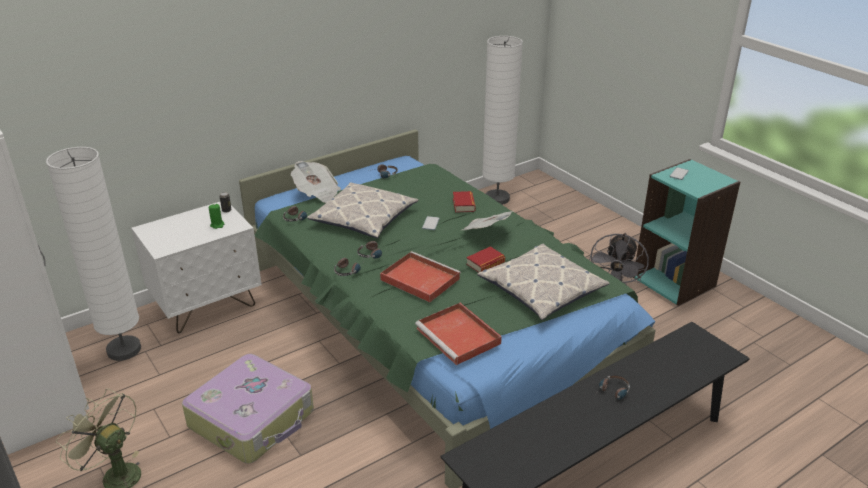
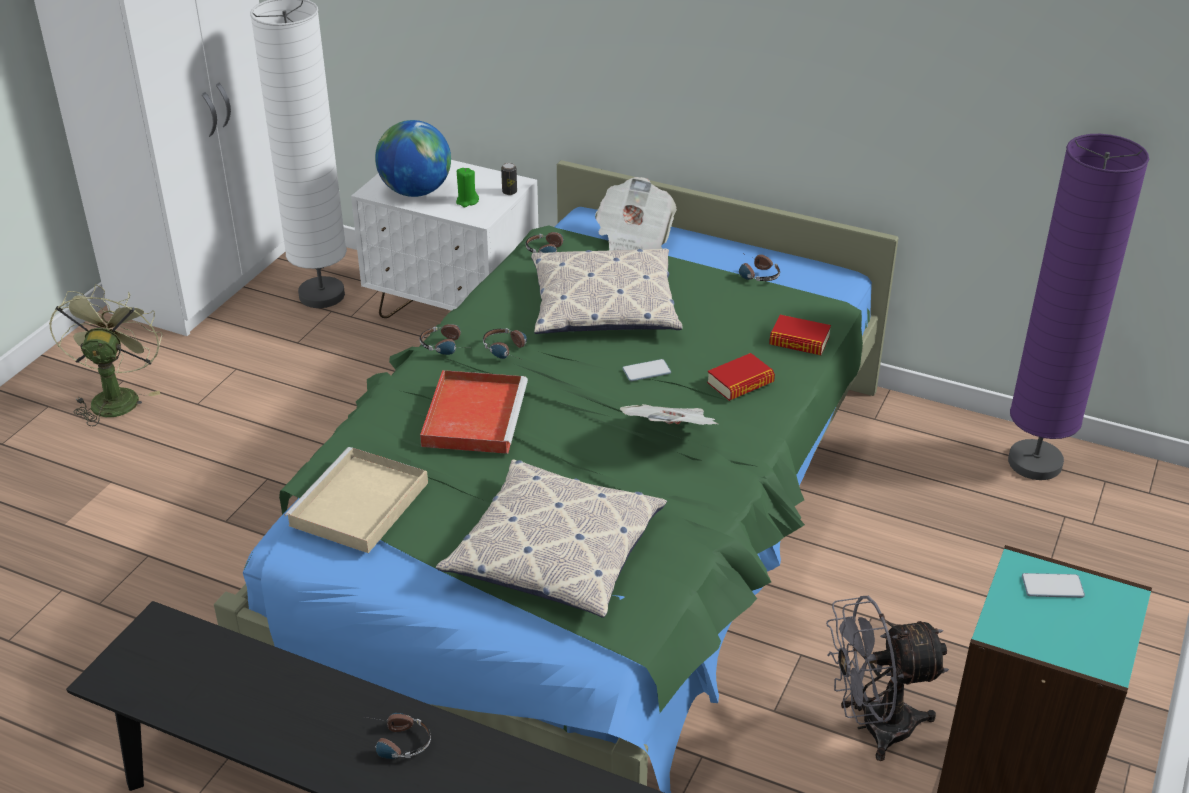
camera: 60 degrees right, 5 degrees up
suitcase [182,354,314,464] -> none
red tray [415,303,502,365] -> beige tray [285,447,428,553]
book [466,247,505,273] -> book moved to [769,315,831,355]
white floor lamp [482,36,523,205] -> purple floor lamp [1008,134,1149,480]
none -> globe [375,120,451,197]

